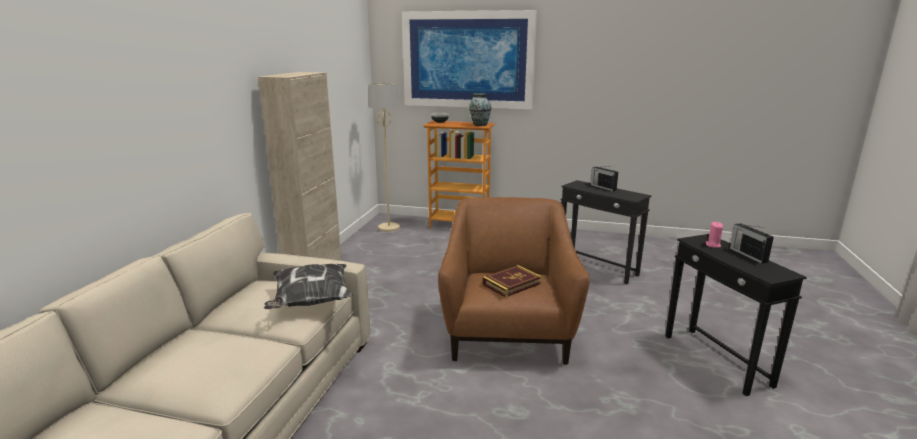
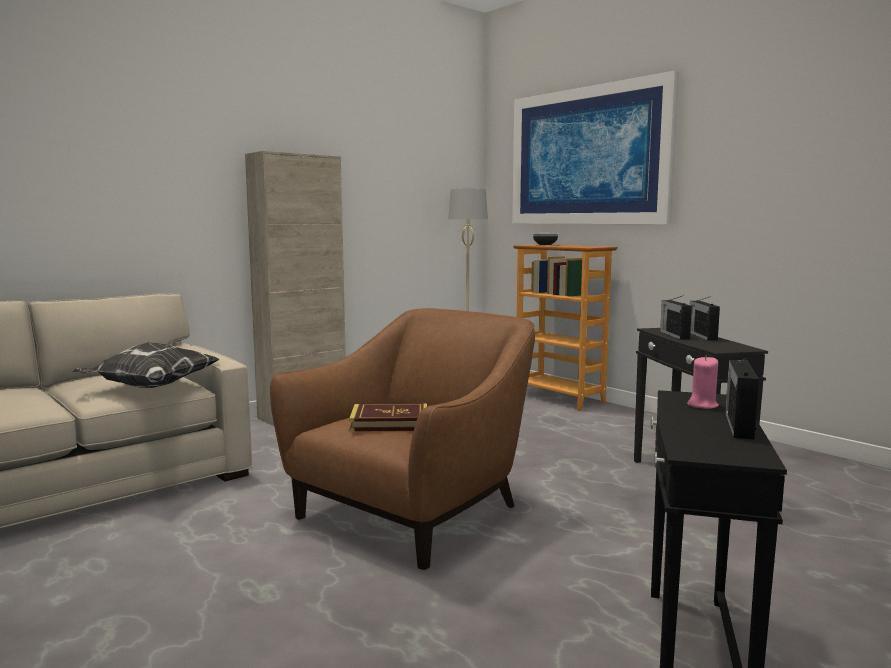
camera: 35 degrees right, 10 degrees down
vase [469,93,491,126] -> none
none -> radio [660,295,692,340]

